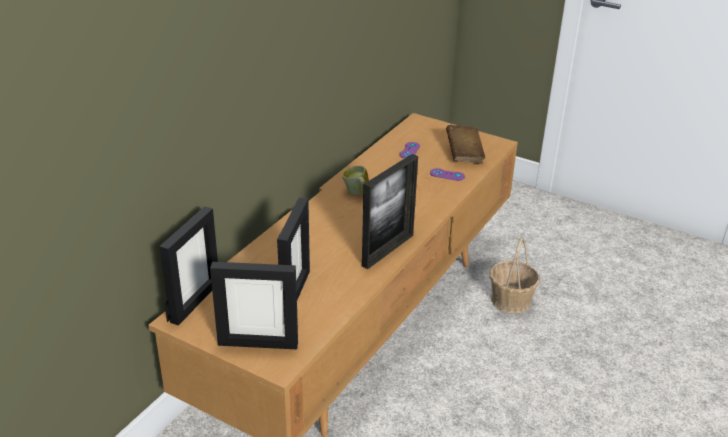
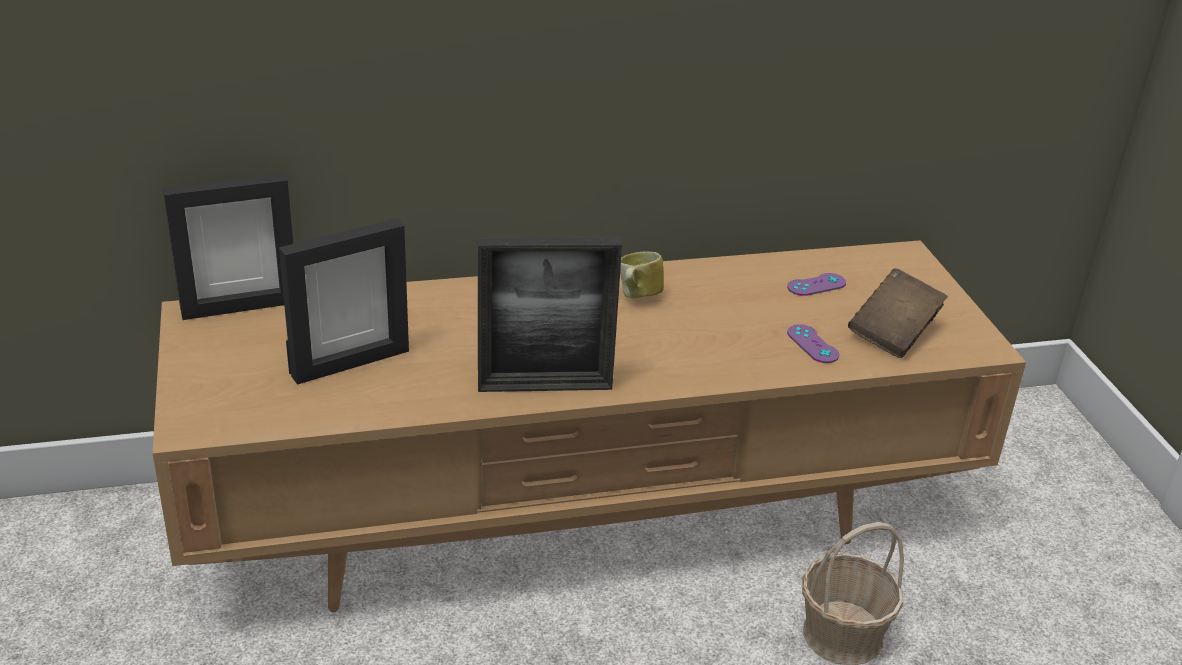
camera: 45 degrees right, 0 degrees up
picture frame [210,262,298,349] -> none

